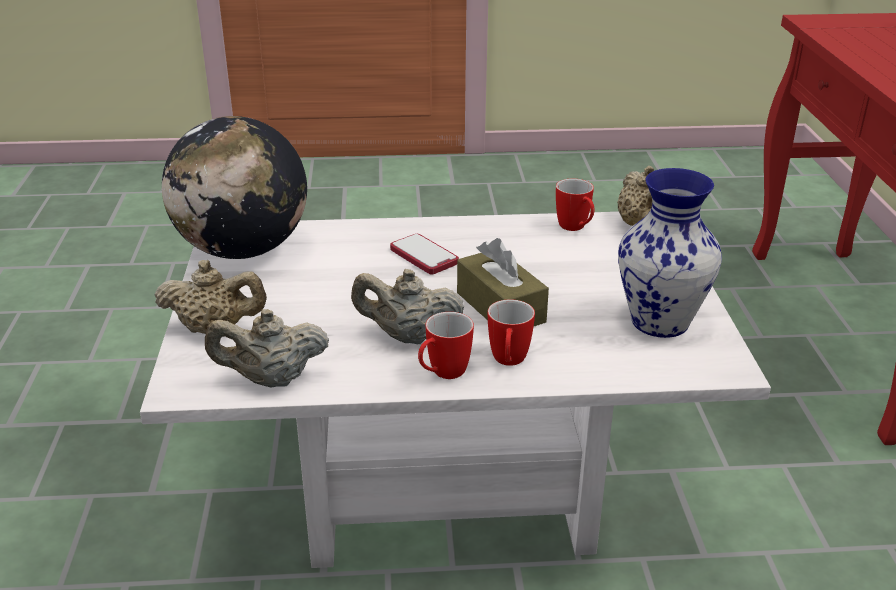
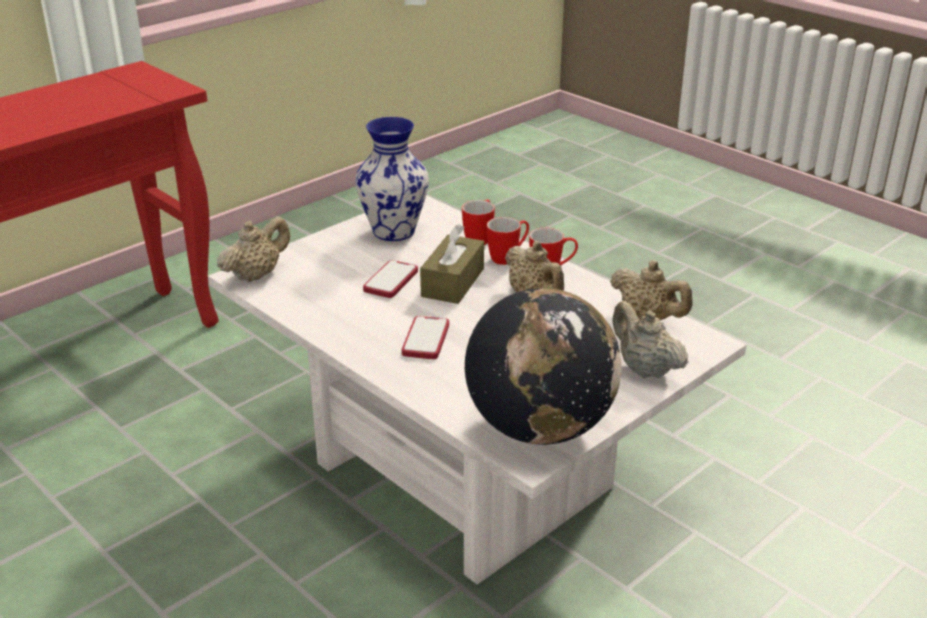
camera: 130 degrees left, 0 degrees up
mug [556,178,594,231] -> mug moved to [462,200,495,245]
none -> phone [363,260,418,298]

